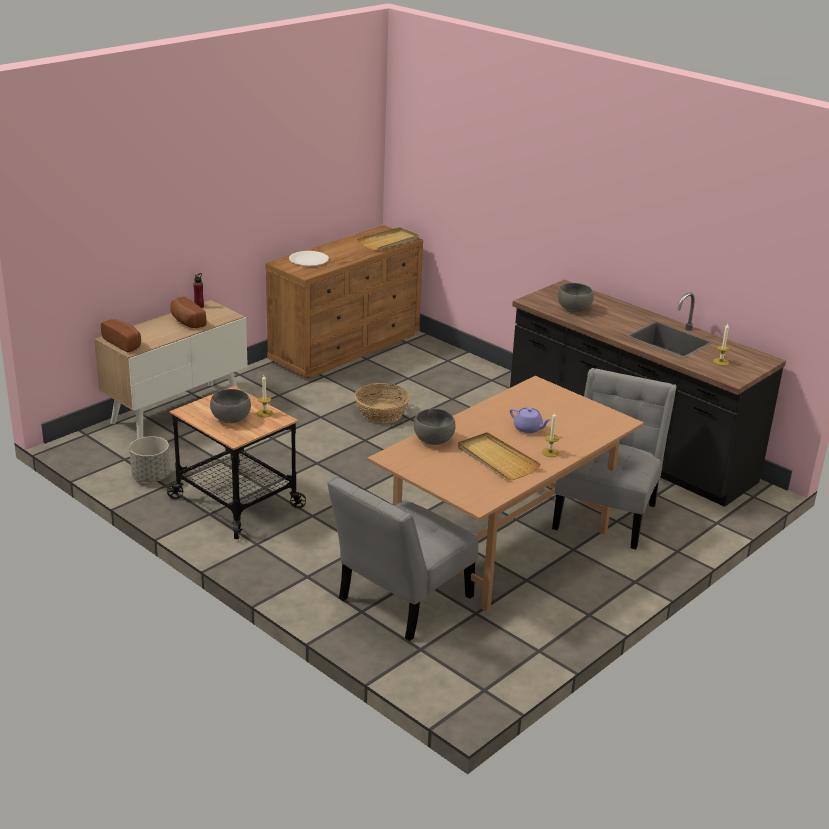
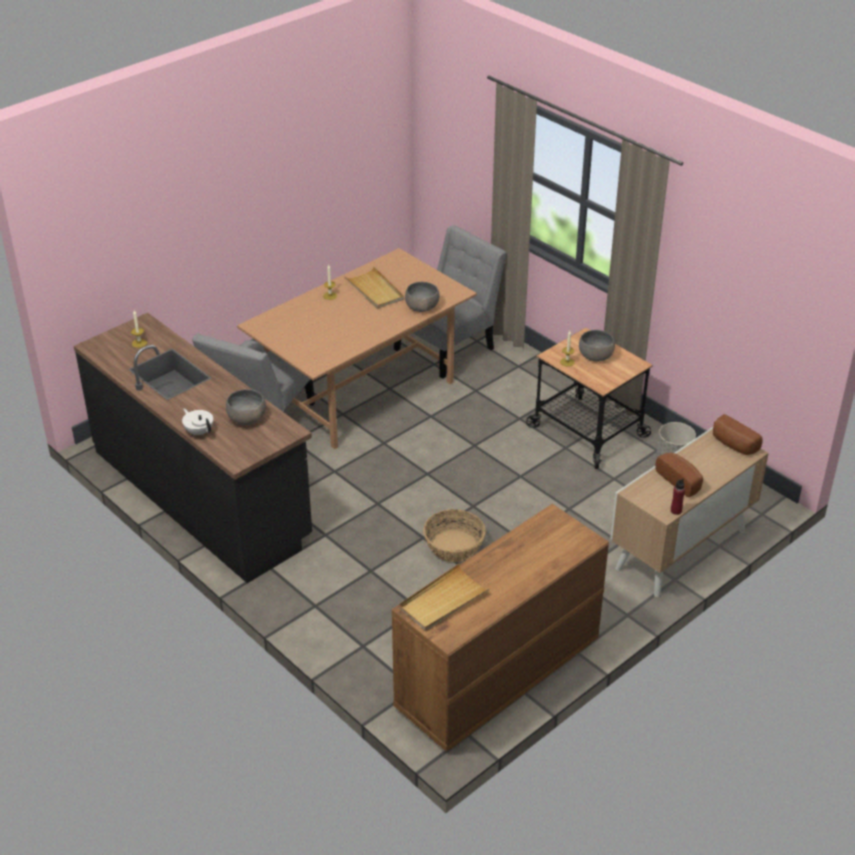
camera: 175 degrees left, 10 degrees up
white plate [289,251,329,266] -> none
purple teapot [510,407,551,433] -> none
none -> white teapot [182,408,213,436]

